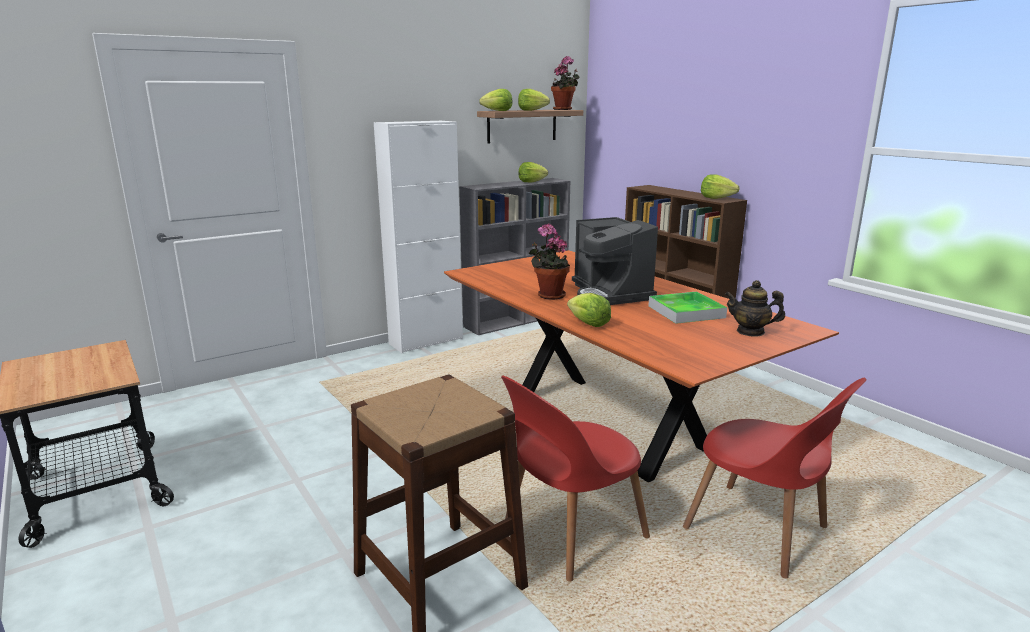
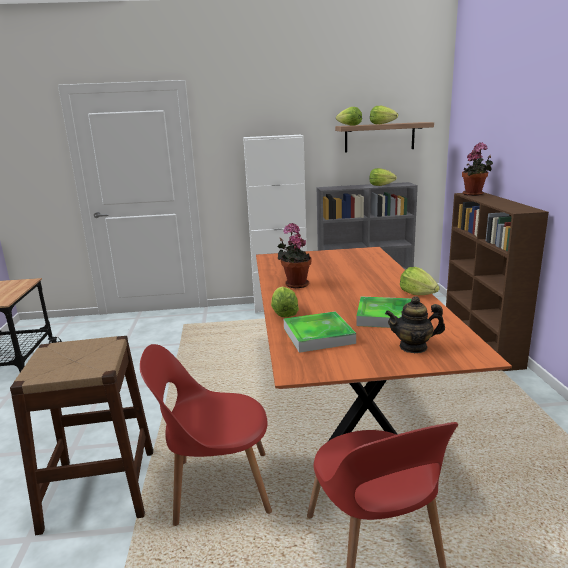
camera: 30 degrees right, 0 degrees up
potted plant [551,56,580,110] -> potted plant moved to [462,142,493,196]
coffee machine [572,217,658,305] -> none
lettuce [701,174,739,199] -> lettuce moved to [400,267,440,295]
teapot [725,280,785,337] -> teapot turned 45 degrees counterclockwise [385,296,445,353]
none -> tray [284,311,356,353]

